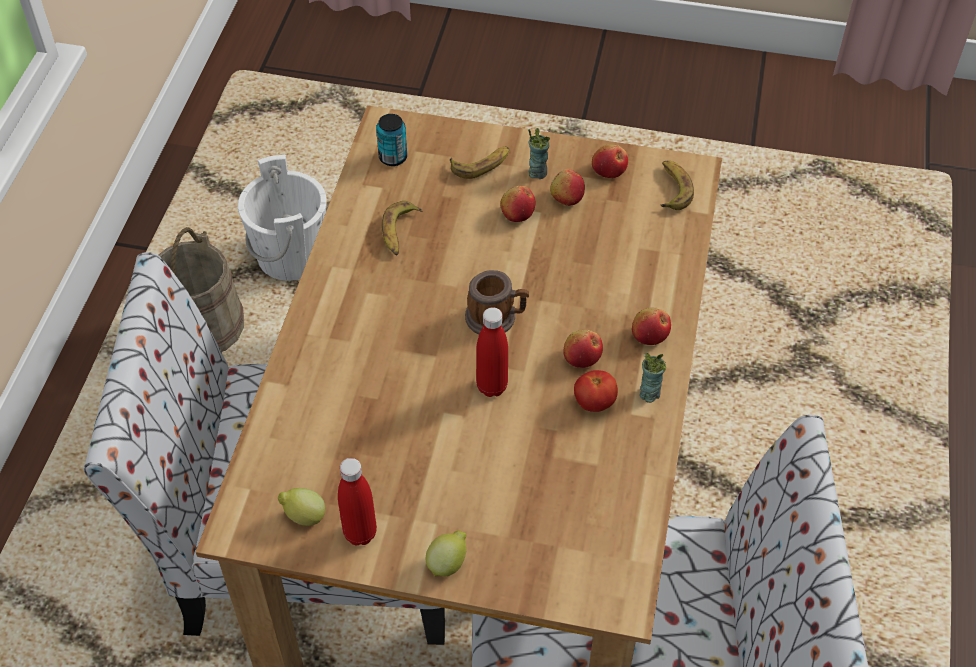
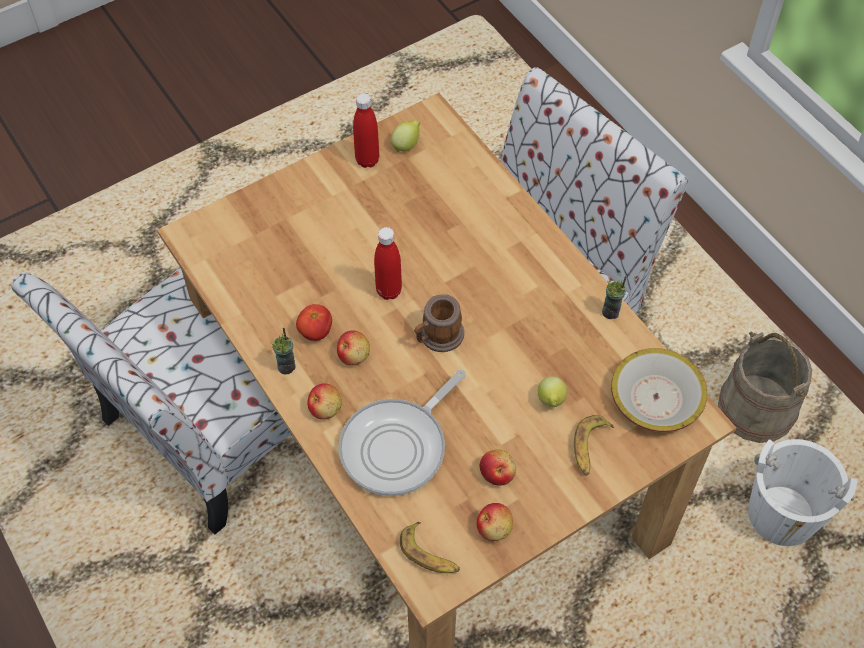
camera: 135 degrees right, 5 degrees up
can [376,114,407,166] -> bowl [611,348,707,432]
banana [382,201,422,256] -> none
lemon [426,530,466,577] -> lemon moved to [538,377,567,407]
apple [500,186,535,222] -> none
cup [528,128,550,179] -> cup moved to [602,276,627,319]
none -> frying pan [339,370,466,496]

